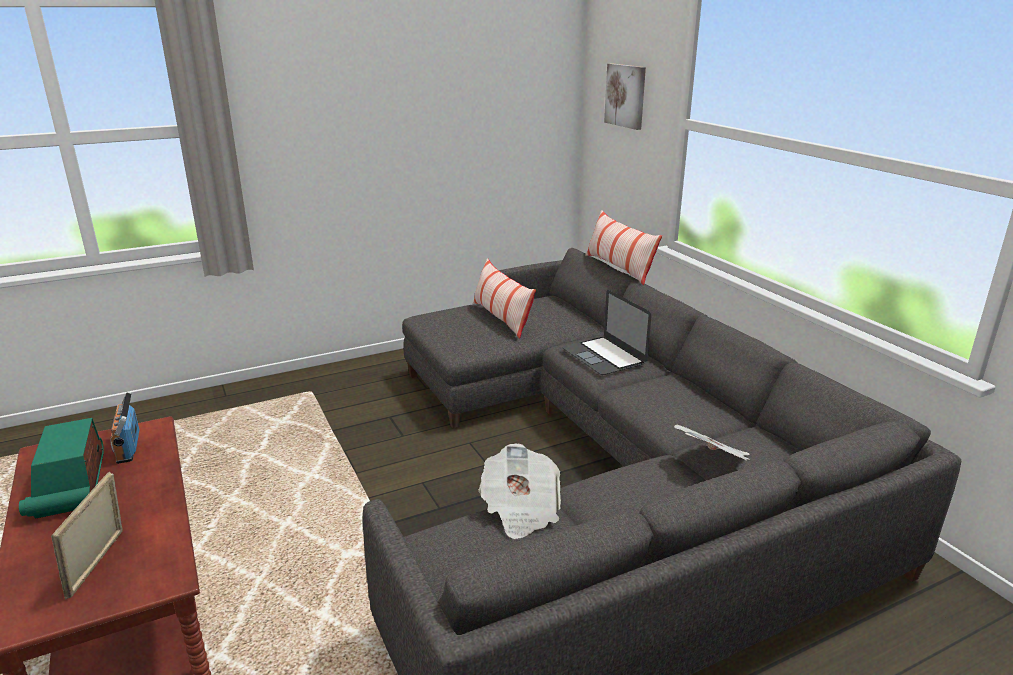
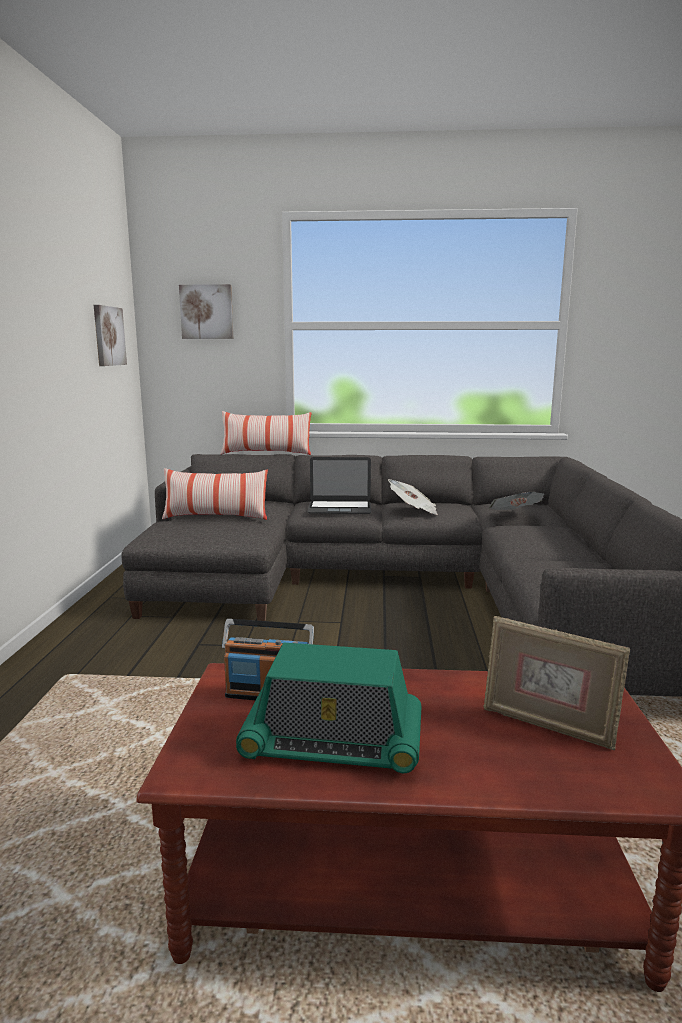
camera: 60 degrees left, 10 degrees down
newspaper [479,444,561,539] -> newspaper moved to [388,479,438,515]
none -> picture [94,305,127,366]

